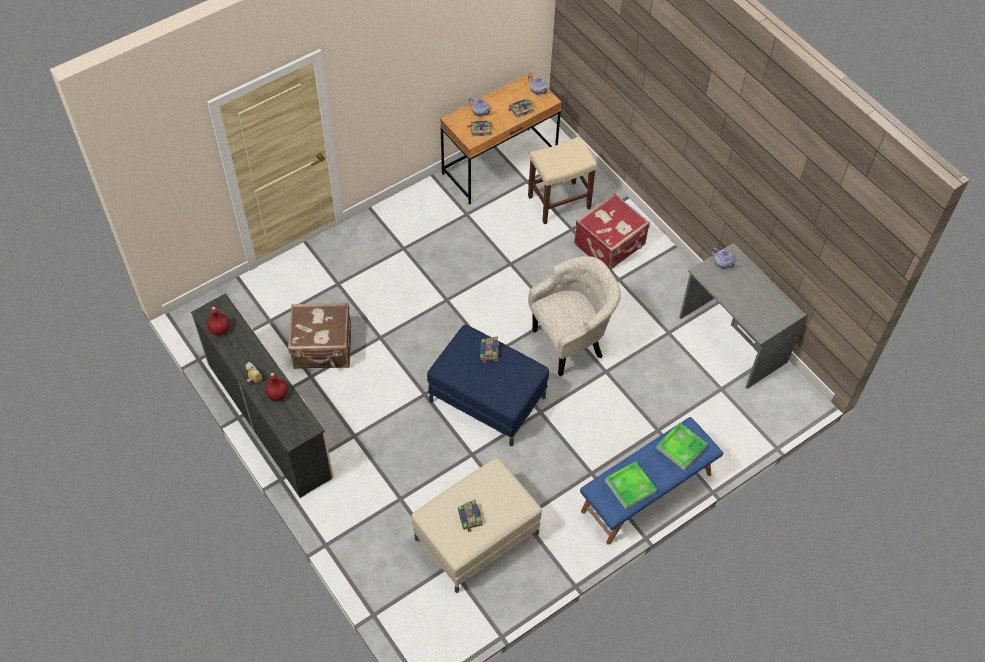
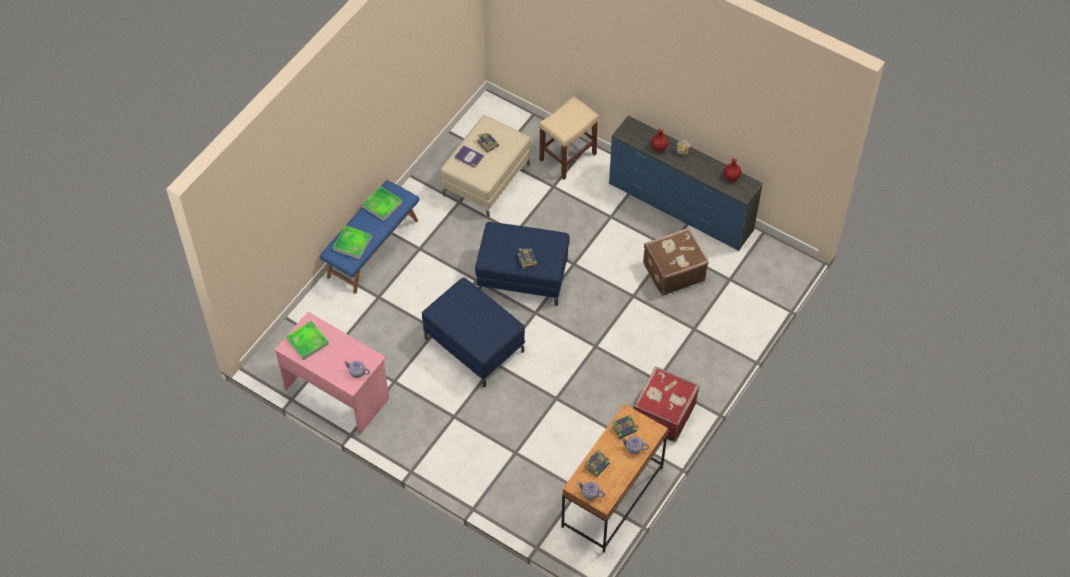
camera: 160 degrees right, 0 degrees up
beige dresser [191,293,334,498] -> blue dresser [609,115,763,251]
beige stool [528,136,597,224] -> beige stool moved to [539,96,599,180]
beige armchair [528,256,621,376] -> blue ottoman [422,278,525,387]
red suitcase [574,193,650,270] -> red suitcase moved to [633,366,699,442]
grey desk [679,243,807,389] -> pink desk [275,312,389,435]
none -> tray [286,321,329,360]
none -> book [455,145,484,168]

